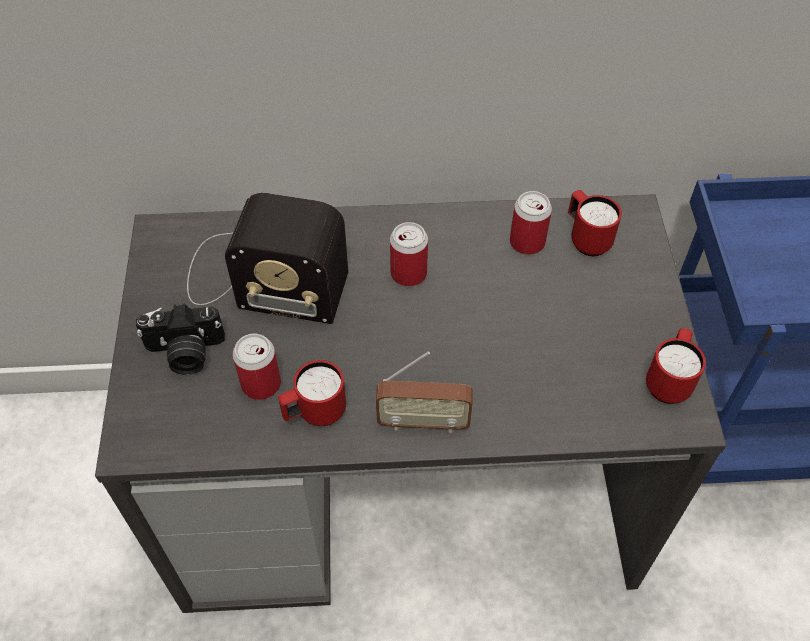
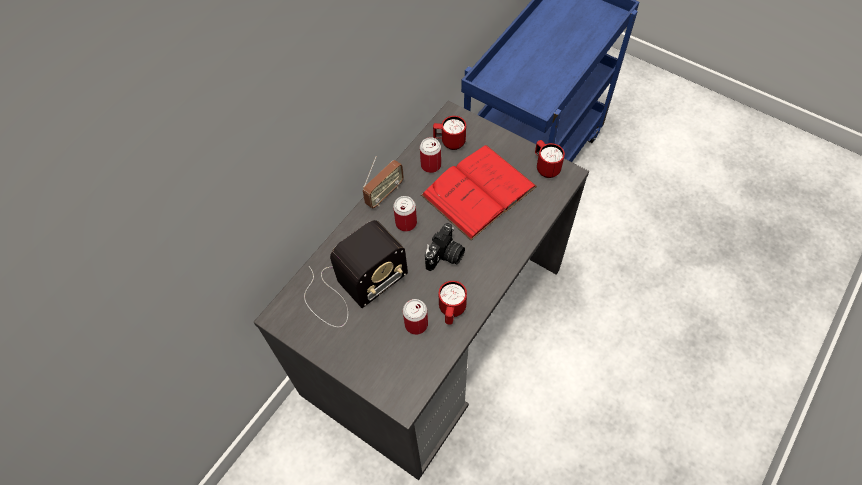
camera: 50 degrees left, 5 degrees up
camera [136,304,225,375] -> camera moved to [425,223,465,271]
radio [376,352,473,434] -> radio moved to [363,156,404,209]
none -> red book [421,145,537,240]

